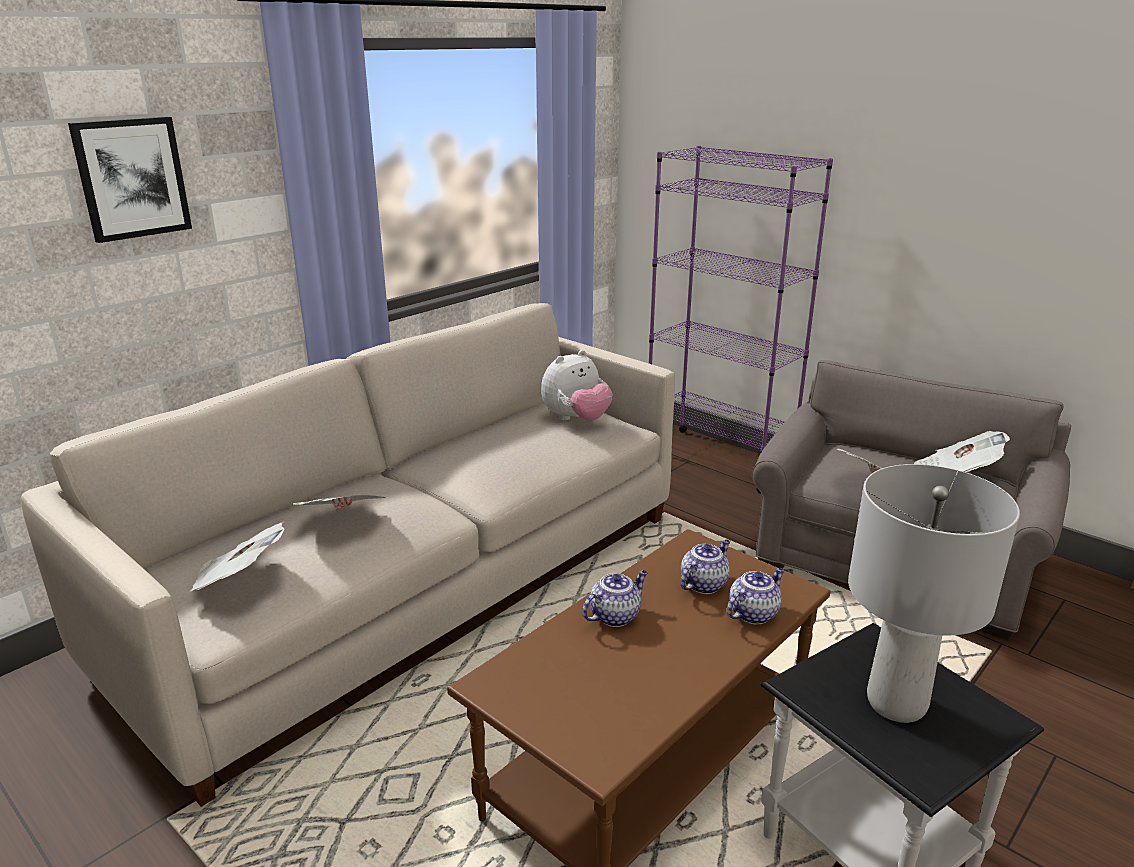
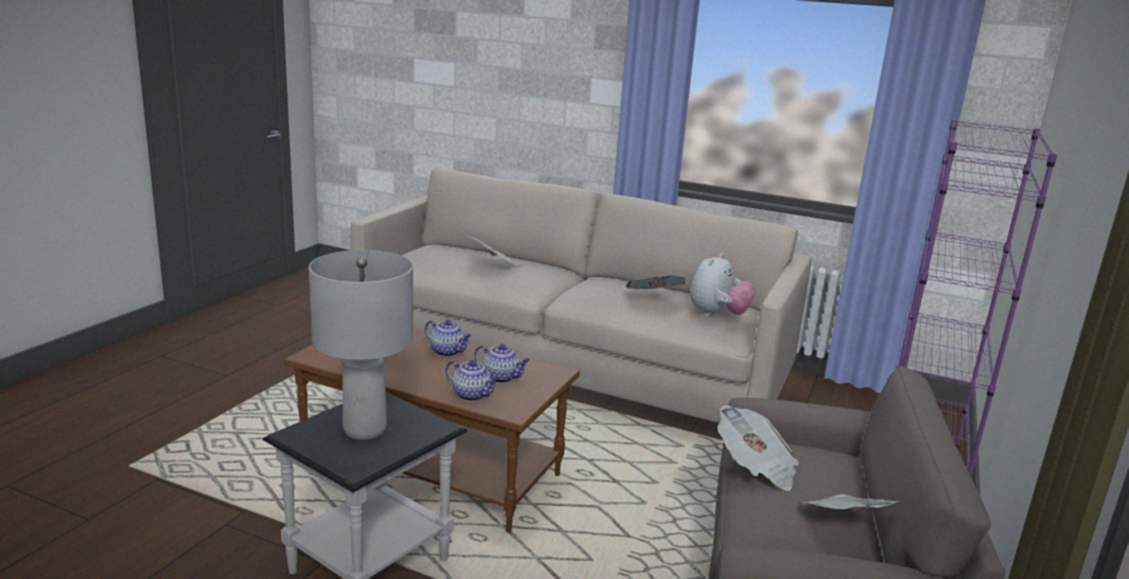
camera: 70 degrees right, 5 degrees down
picture [68,116,192,243] -> none
newspaper [188,521,285,593] -> newspaper moved to [626,276,685,289]
plush toy [541,350,613,421] -> plush toy turned 90 degrees counterclockwise [690,253,755,317]

